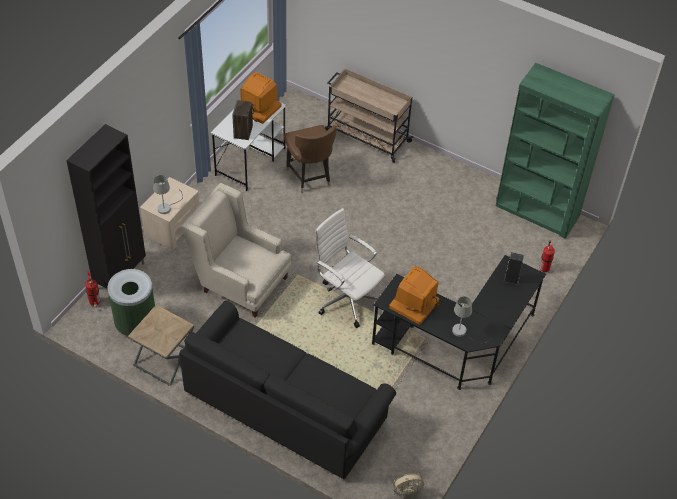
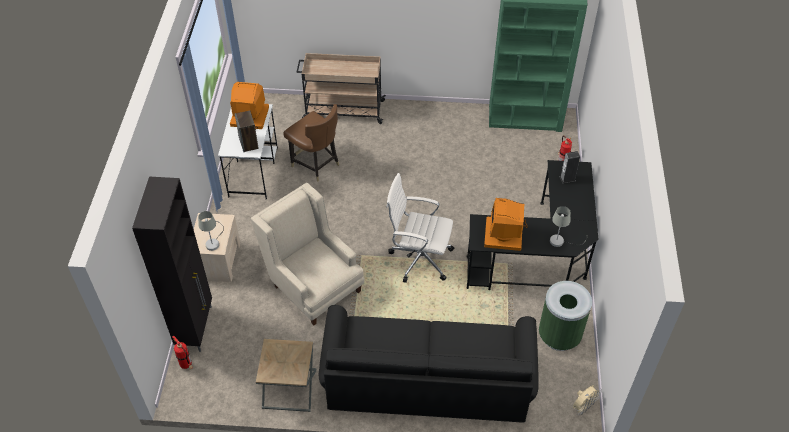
camera: 25 degrees left, 0 degrees up
green trash can [108,269,155,337] -> green trash can moved to [539,281,592,351]
beige armchair [181,183,291,318] -> beige armchair turned 45 degrees clockwise [251,183,364,326]

